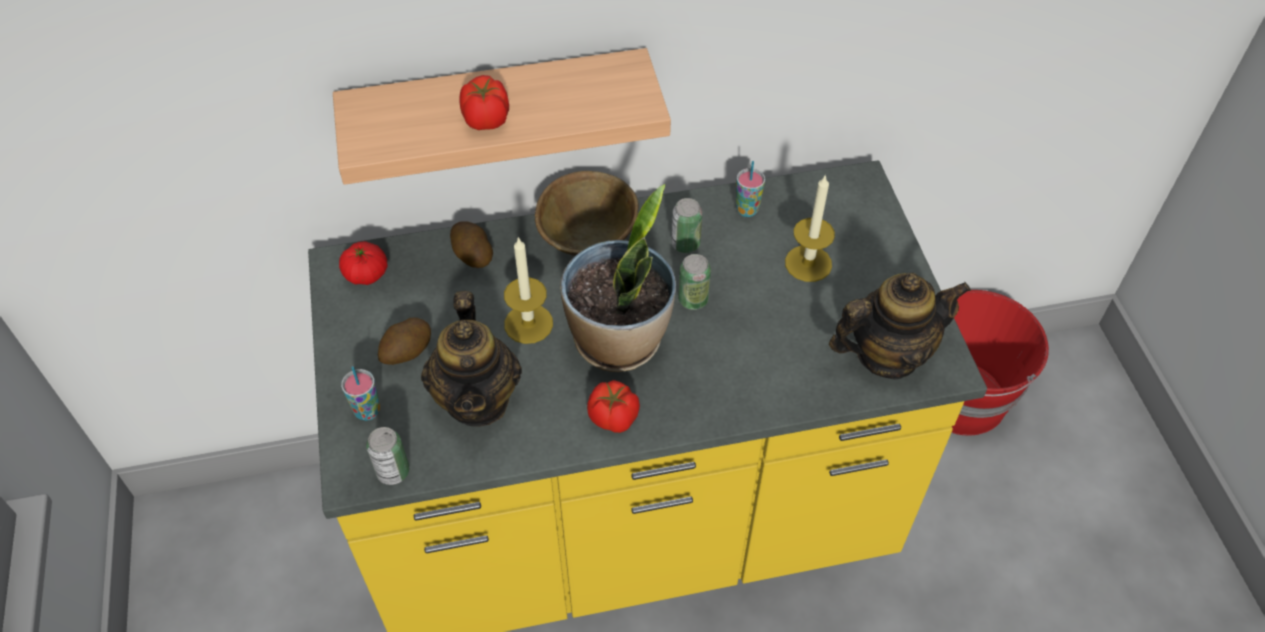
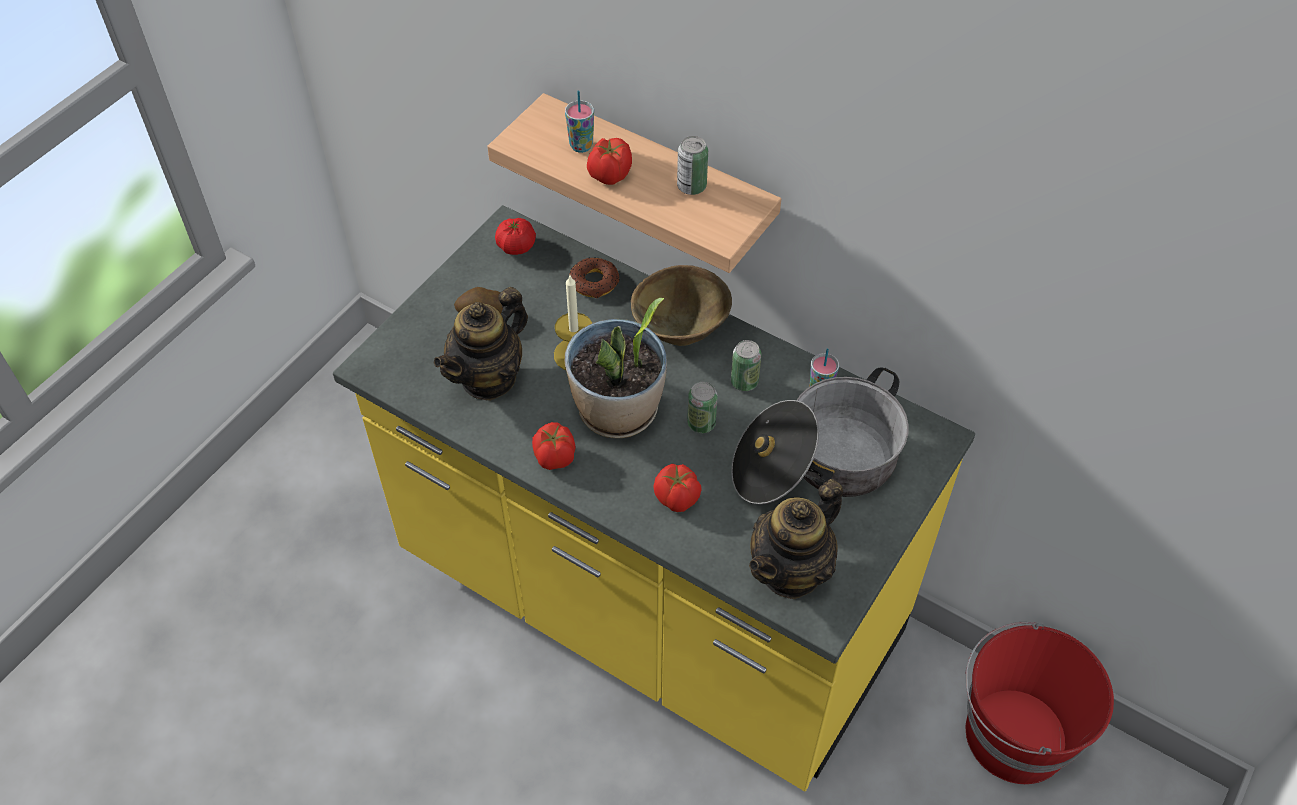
camera: 45 degrees right, 0 degrees up
cup [341,366,380,421] -> cup moved to [565,90,594,153]
can [366,427,409,485] -> can moved to [677,136,708,195]
potato [450,221,493,268] -> donut [569,258,620,298]
candle [785,174,835,282] -> cooking pot [731,367,909,505]
teapot [829,273,971,379] -> teapot turned 105 degrees clockwise [749,479,843,599]
none -> tomato [653,464,702,512]

